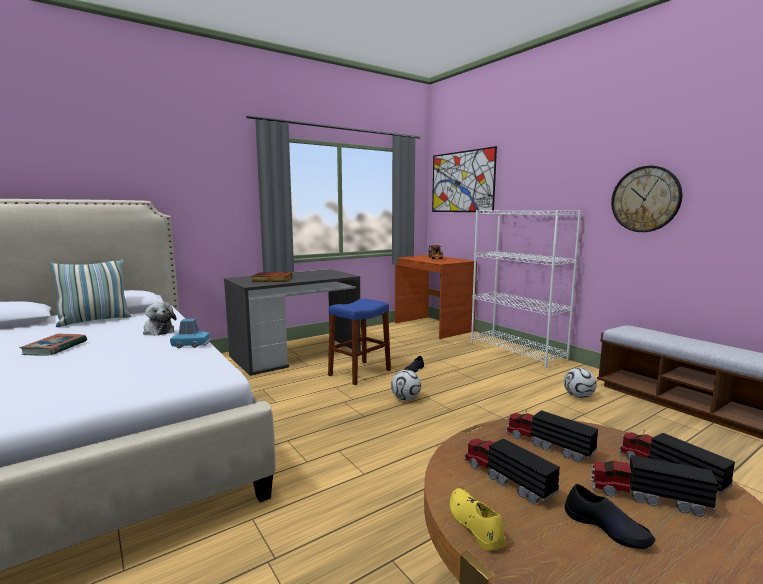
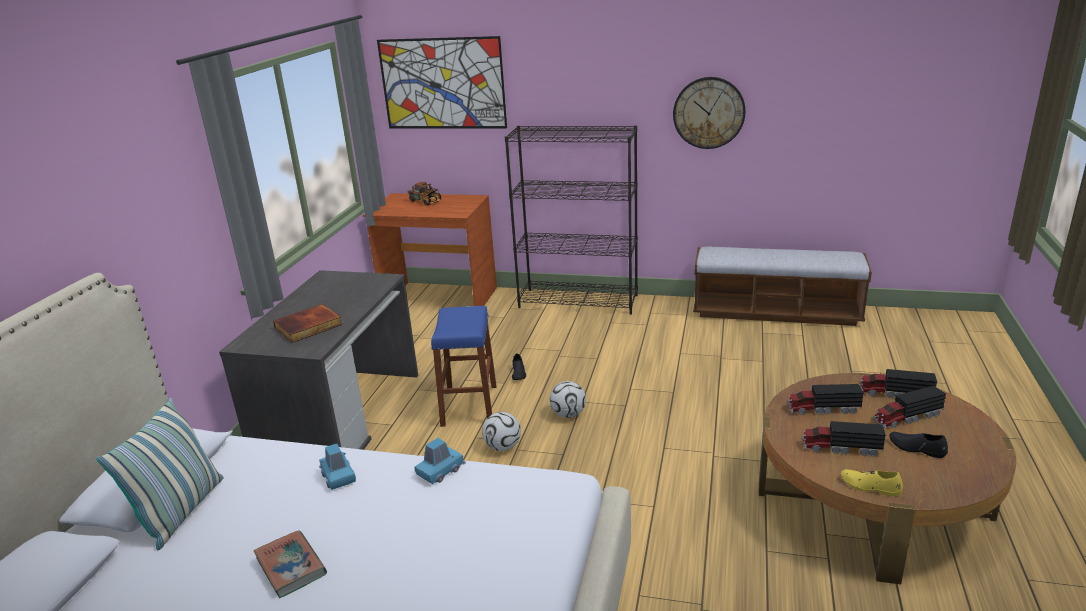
camera: 40 degrees left, 15 degrees up
plush toy [143,302,177,336] -> blue toy car [319,444,356,490]
white bookcase [471,210,581,368] -> black bookcase [505,126,638,314]
football [564,368,597,398] -> football moved to [482,412,521,451]
black shoe [565,484,656,549] -> black shoe turned 150 degrees counterclockwise [889,432,948,458]

